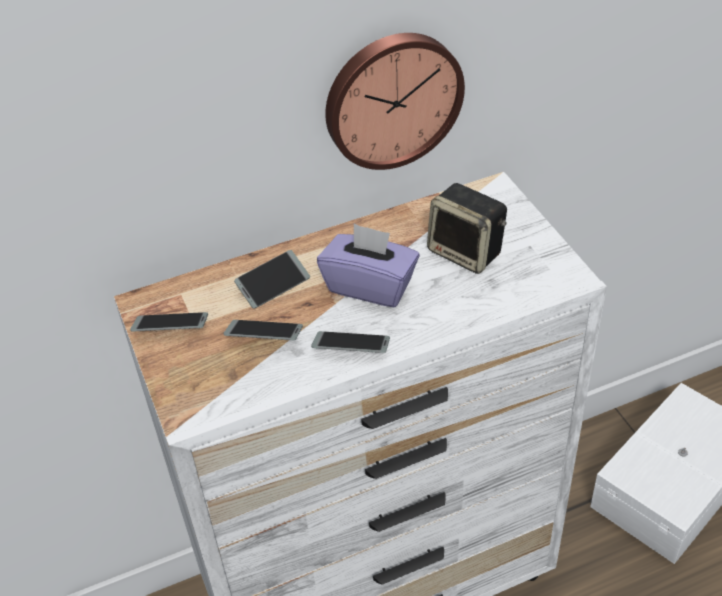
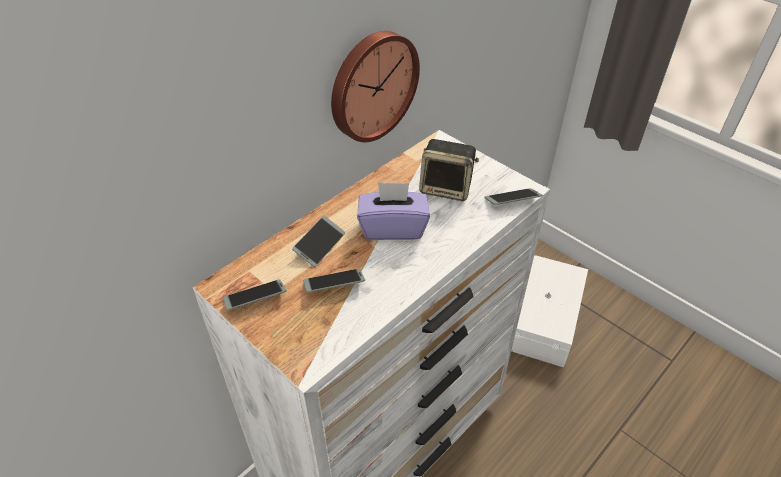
camera: 25 degrees left, 0 degrees up
phone [311,331,390,353] -> phone moved to [485,188,542,205]

